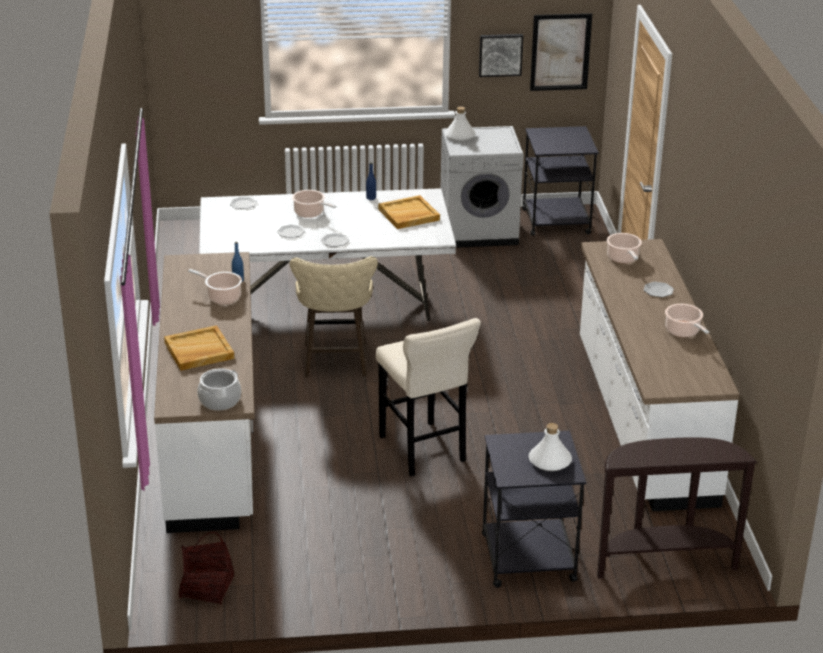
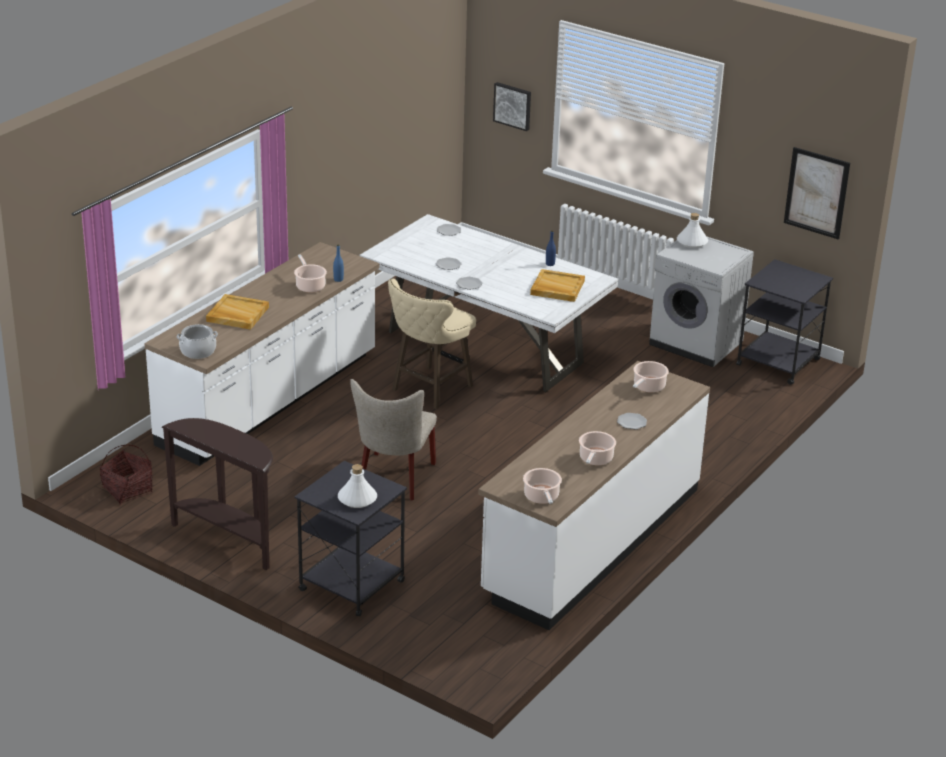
camera: 40 degrees right, 0 degrees up
cooking pot [292,190,337,218] -> cooking pot moved to [523,468,562,504]
beige stool [376,318,481,476] -> beige chair [350,379,437,501]
picture [479,34,523,77] -> picture moved to [493,82,531,131]
brown console table [597,437,758,579] -> brown console table moved to [162,418,273,570]

